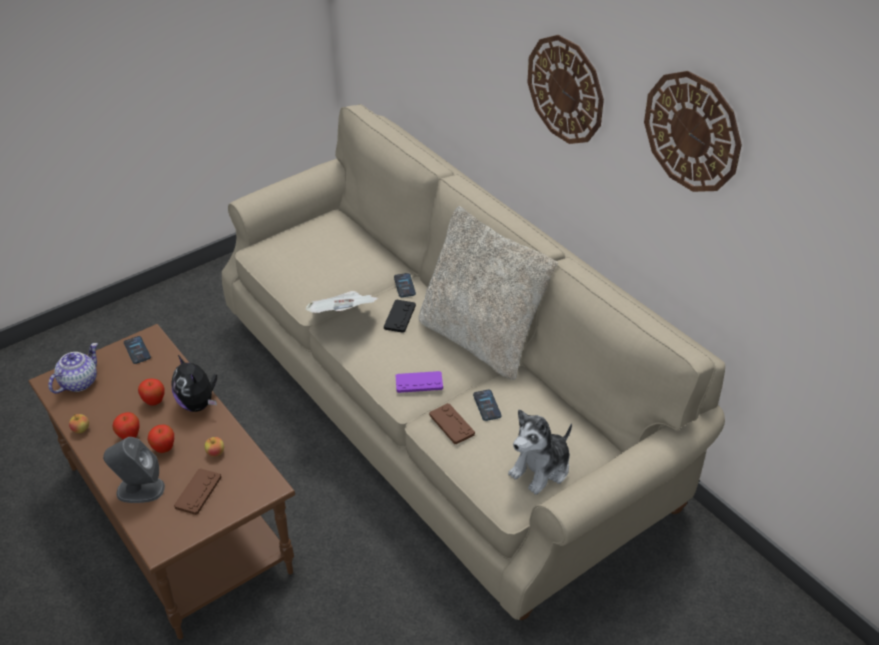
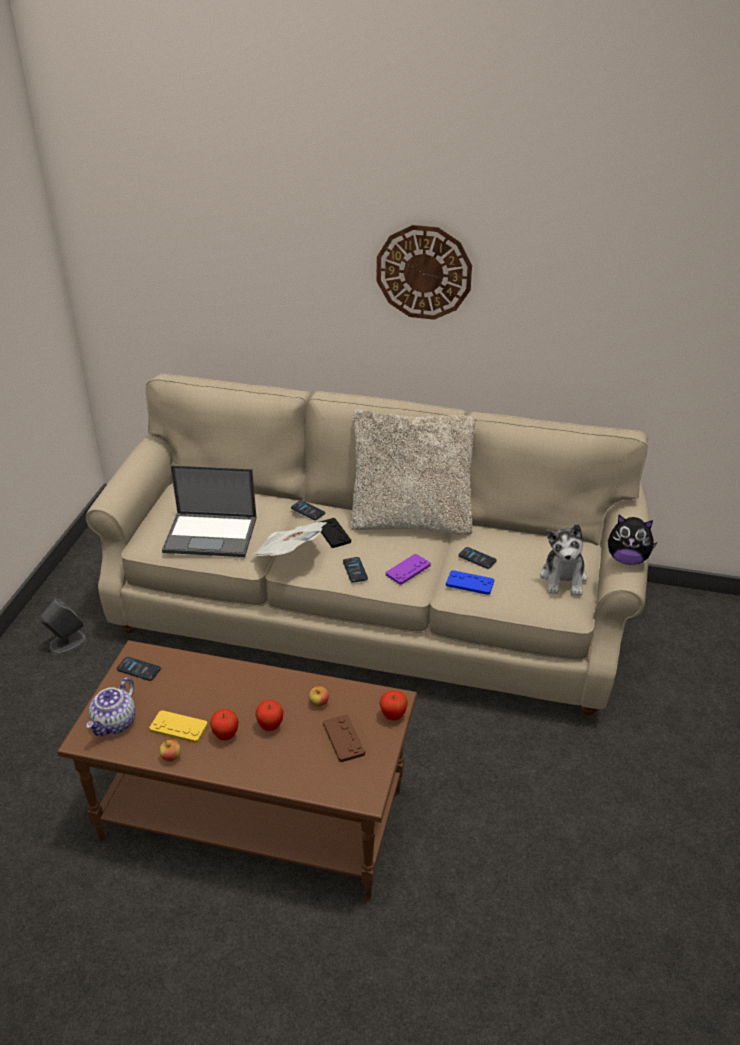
camera: 40 degrees left, 5 degrees down
teapot [48,343,98,394] -> teapot turned 150 degrees counterclockwise [86,677,136,736]
grey speaker [103,437,165,503] -> grey speaker moved to [40,598,87,655]
apple [138,378,165,406] -> apple moved to [379,690,408,721]
plush toy [171,355,217,412] -> plush toy moved to [608,515,658,565]
brown game controller [429,403,475,444] -> blue game controller [446,570,494,595]
wall clock [644,71,742,192] -> none
none -> yellow game controller [149,710,208,743]
none -> laptop [162,465,257,557]
none -> phone [343,557,368,583]

